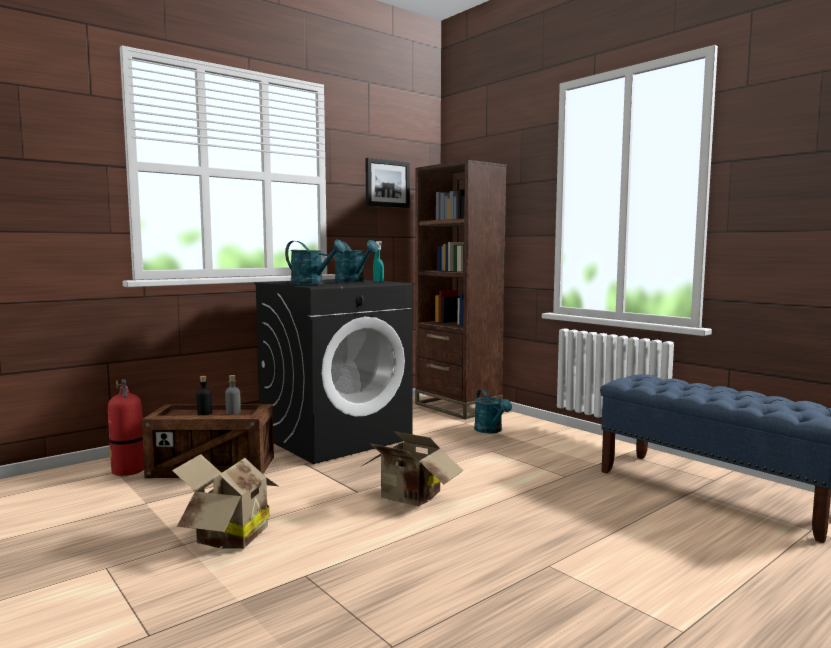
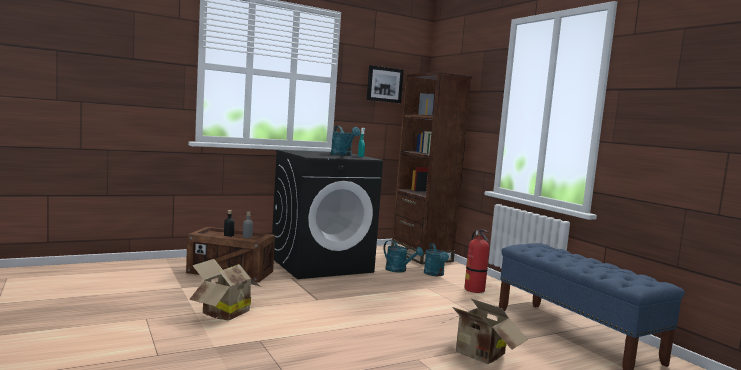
camera: 10 degrees right, 0 degrees up
fire extinguisher [108,379,144,476] -> fire extinguisher moved to [465,230,489,293]
turquoise watering can [285,240,346,285] -> turquoise watering can moved to [383,240,423,273]
cardboard box [362,431,463,507] -> cardboard box moved to [443,299,528,364]

